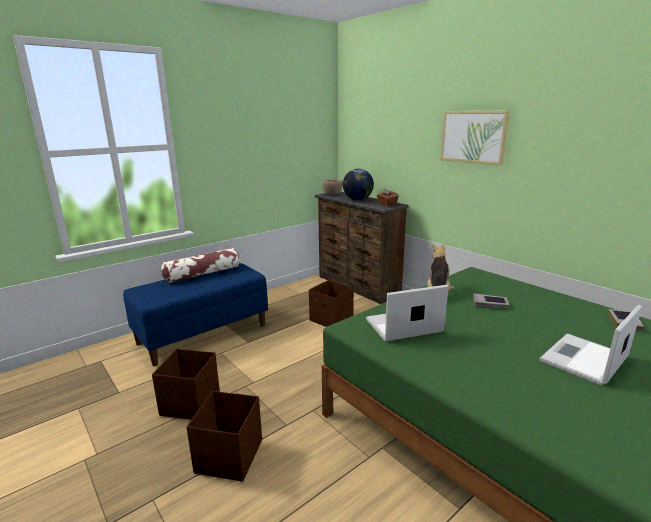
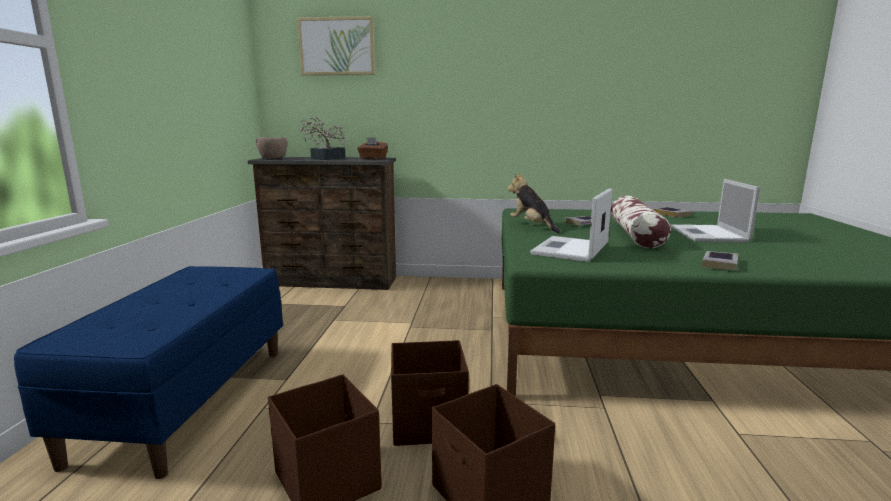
camera: 45 degrees left, 5 degrees down
pillow [161,248,240,283] -> pillow moved to [611,196,671,249]
brown storage box [309,280,354,327] -> brown storage box moved to [391,340,469,446]
globe [343,169,374,200] -> potted plant [300,116,345,160]
picture [440,111,510,166] -> picture moved to [297,16,375,76]
none -> book [702,251,738,270]

